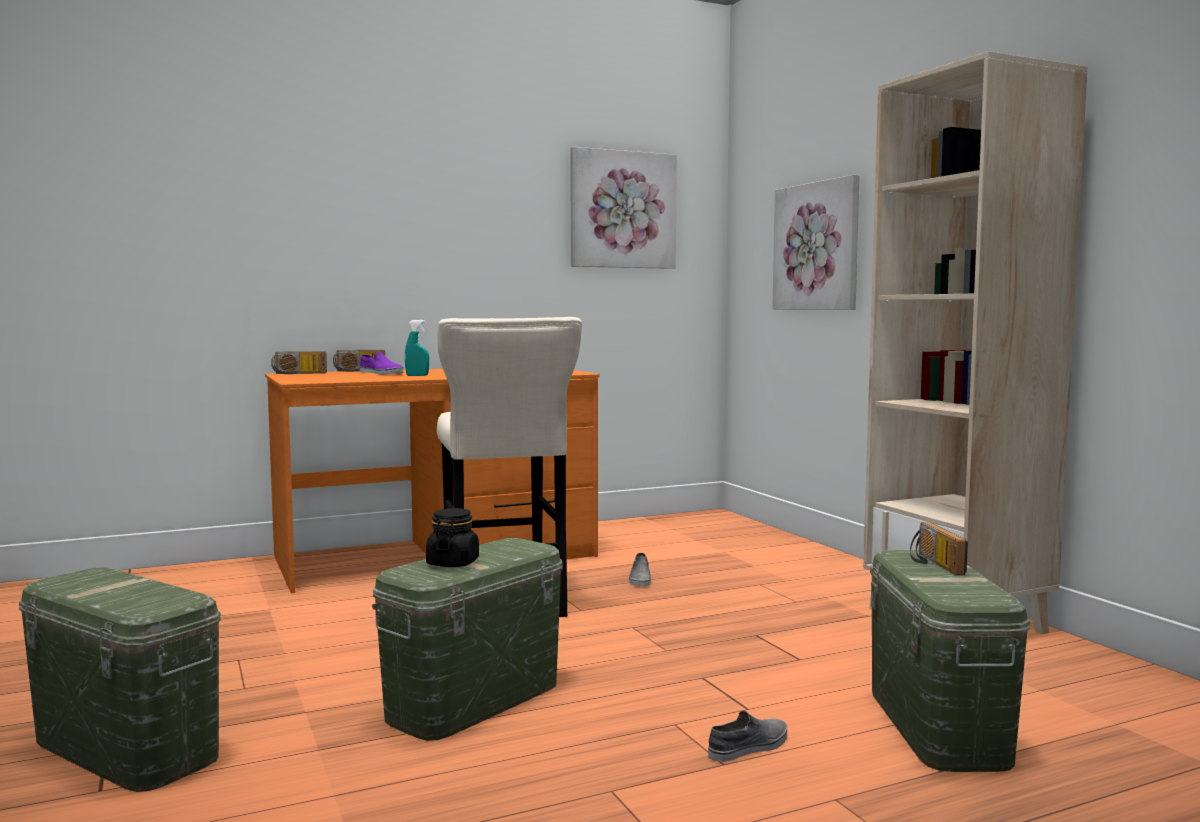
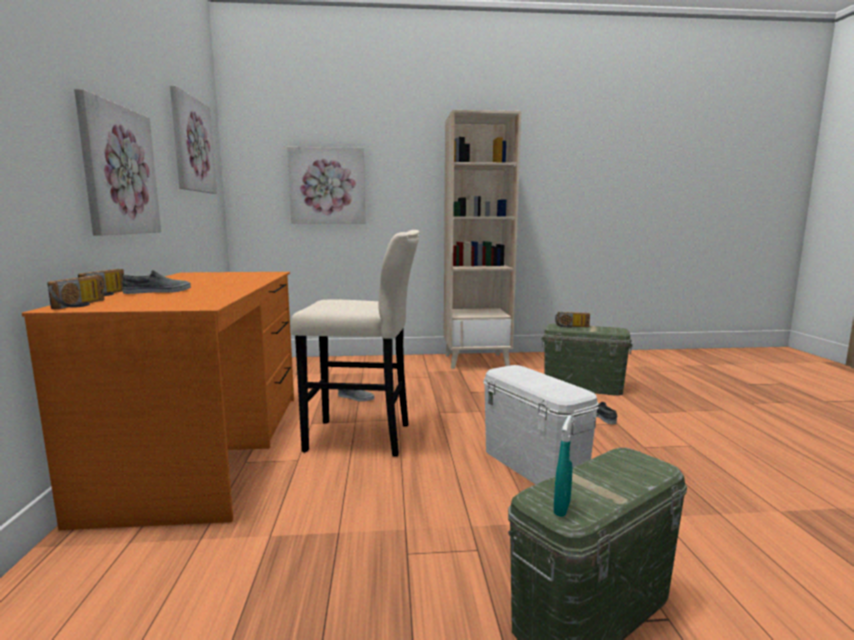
camera: 70 degrees left, 5 degrees up
purple shoe [359,352,403,375] -> grey shoe [122,270,191,294]
green storage box [372,538,563,741] -> white storage box [484,365,599,485]
turquoise spray bottle [405,320,429,376] -> turquoise spray bottle moved to [554,416,572,517]
black jar [426,508,479,567] -> none
none -> picture [74,89,161,236]

